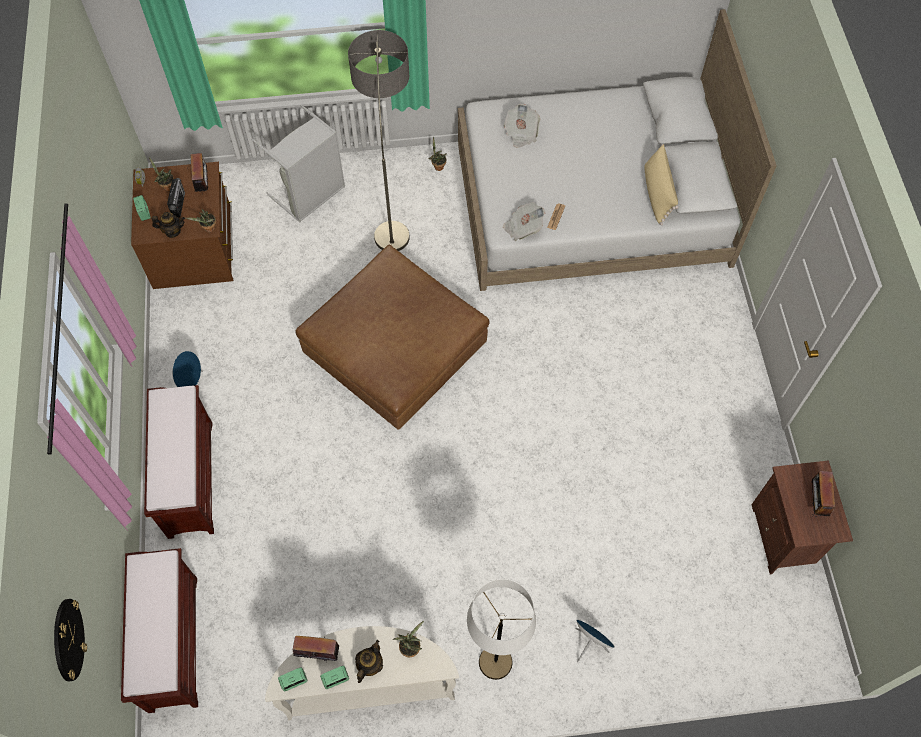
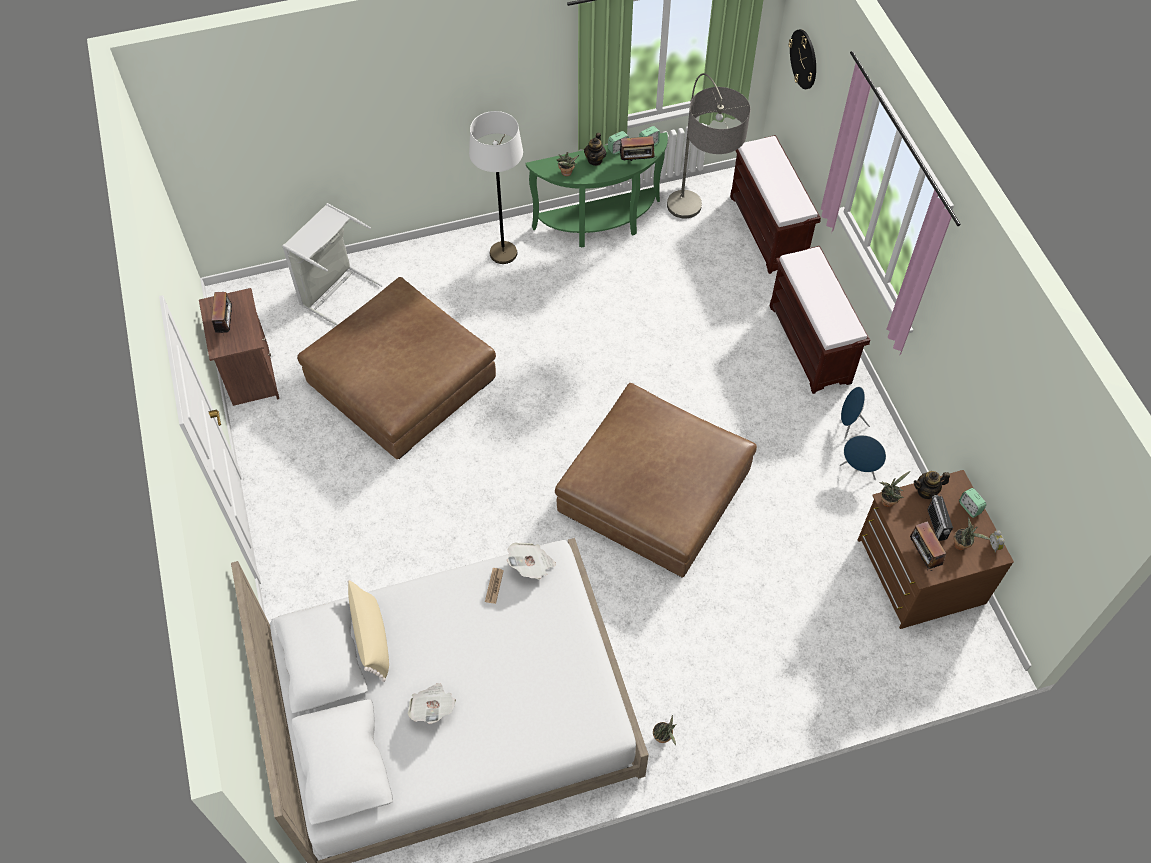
camera: 170 degrees right, 5 degrees down
grey laundry basket [252,105,345,222] -> grey laundry basket moved to [282,203,383,325]
white console table [265,626,459,721] -> green console table [526,132,668,247]
floor lamp [348,30,410,251] -> floor lamp moved to [667,73,751,218]
newspaper [504,104,540,148] -> newspaper moved to [408,683,456,724]
blue speaker [576,620,615,662] -> blue speaker moved to [840,435,886,480]
none -> brown ottoman [297,277,496,459]

